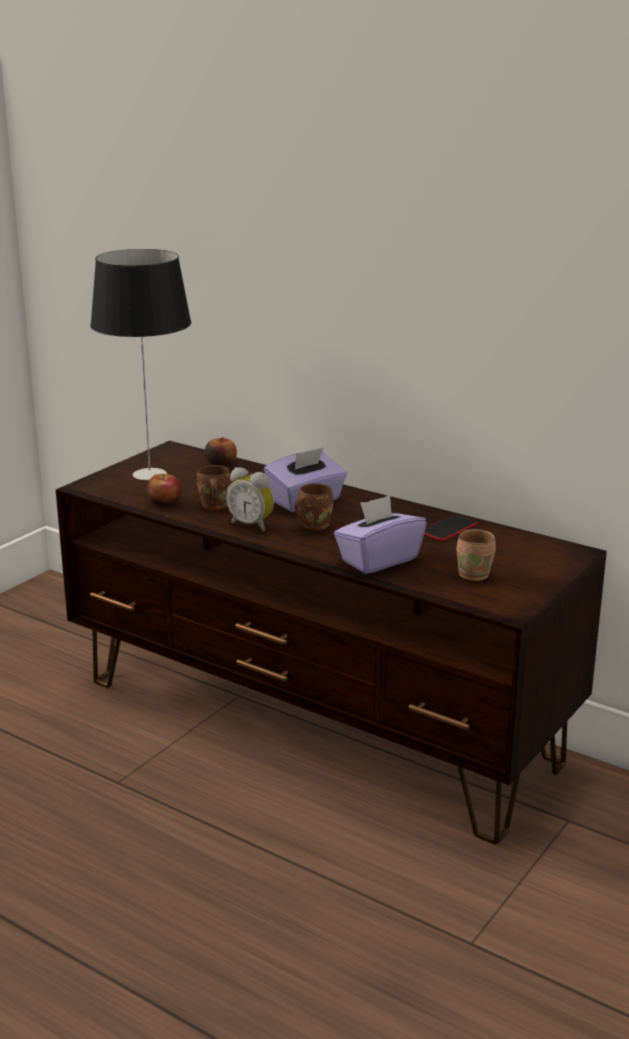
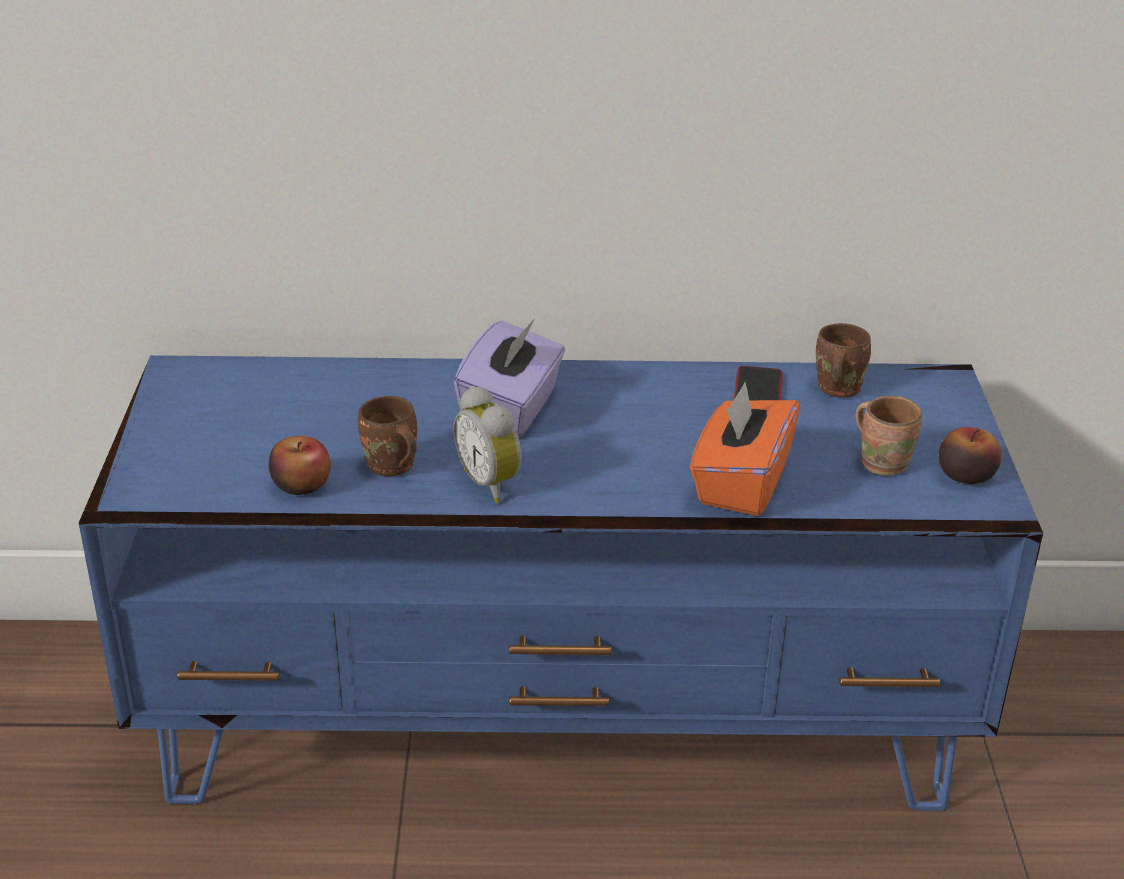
camera: 35 degrees left, 10 degrees up
brown tv stand [56,441,607,844] -> blue tv stand [79,355,1043,811]
table lamp [90,249,191,480] -> none
apple [204,437,237,466] -> apple moved to [939,427,1002,484]
alarm clock [226,467,274,532] -> alarm clock turned 60 degrees clockwise [453,386,521,503]
brown mug [294,483,333,531] -> brown mug moved to [816,323,871,398]
purple tissue box [334,495,427,574] -> orange tissue box [690,382,800,516]

